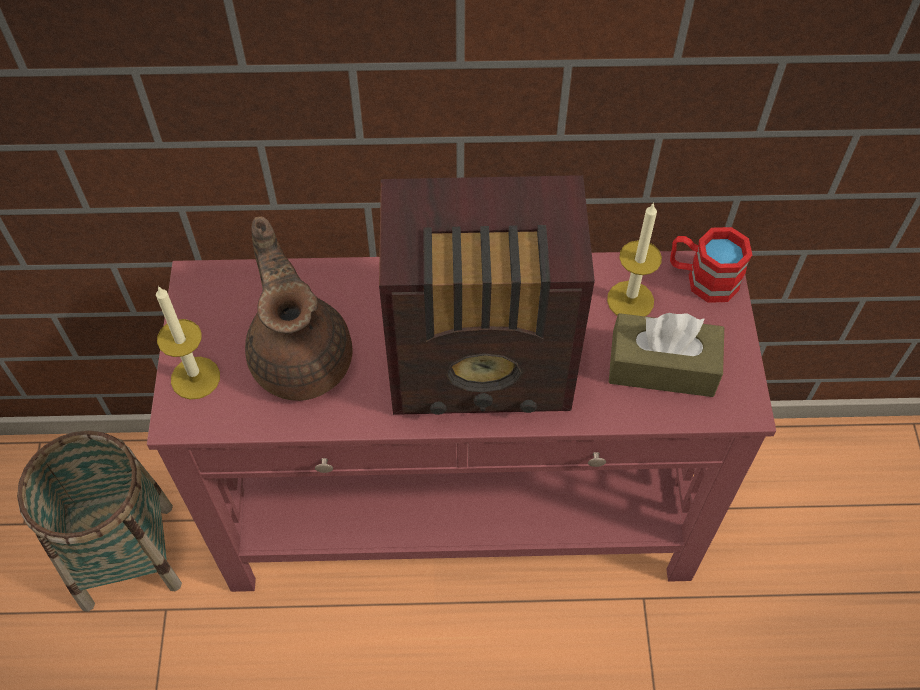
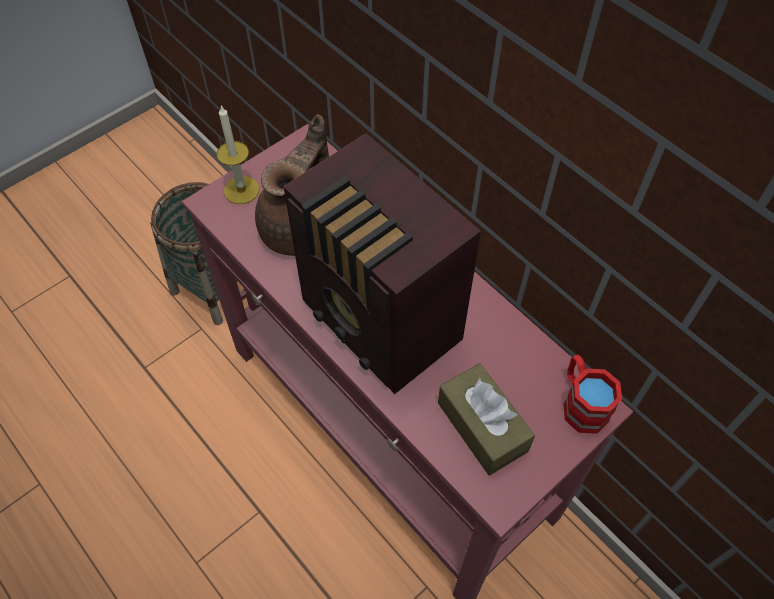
camera: 50 degrees right, 0 degrees up
candle [607,202,662,316] -> none

